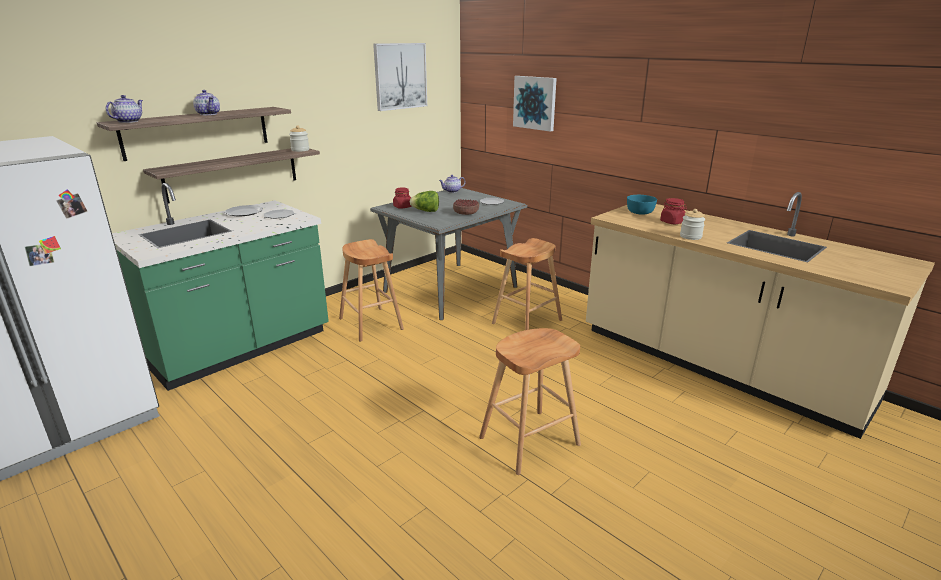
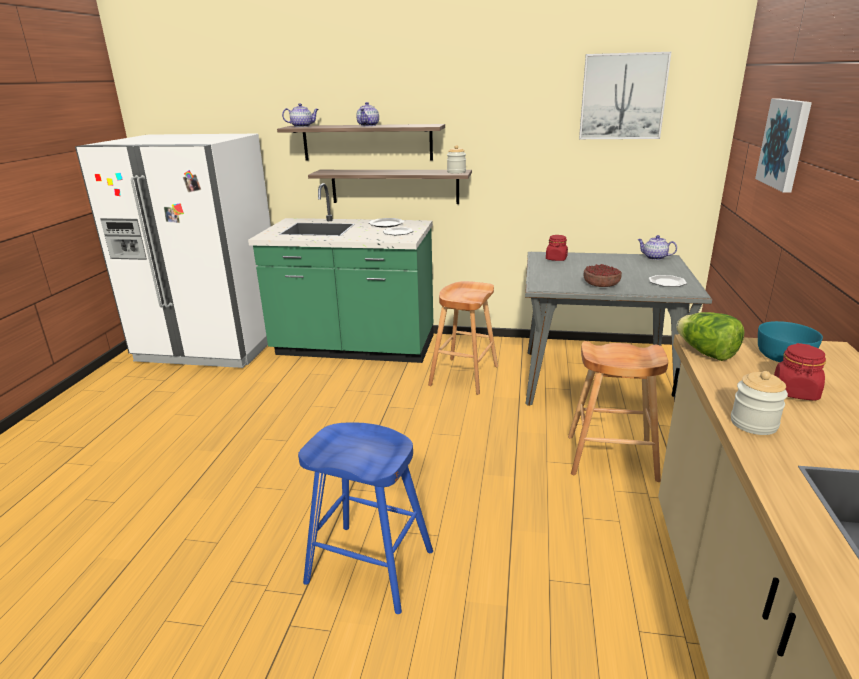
camera: 55 degrees right, 0 degrees up
lettuce [410,191,439,212] -> lettuce moved to [676,312,745,361]
brown stool [479,328,581,475] -> blue stool [298,422,433,614]

